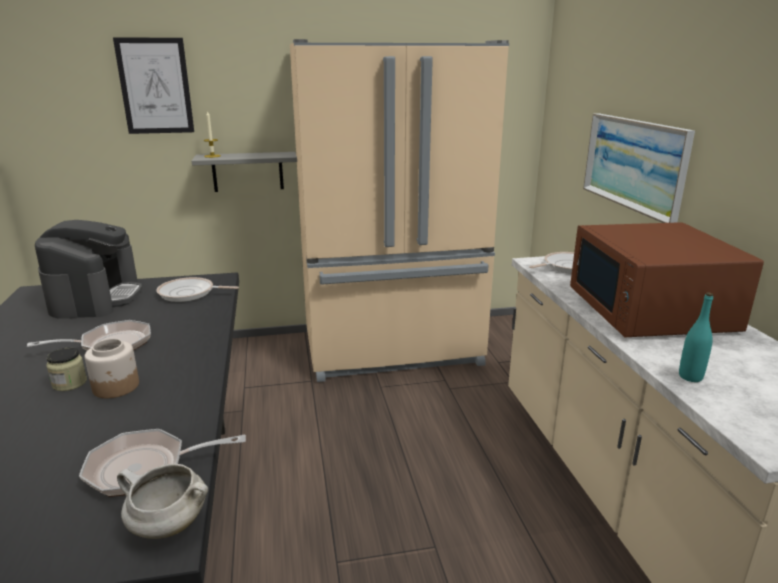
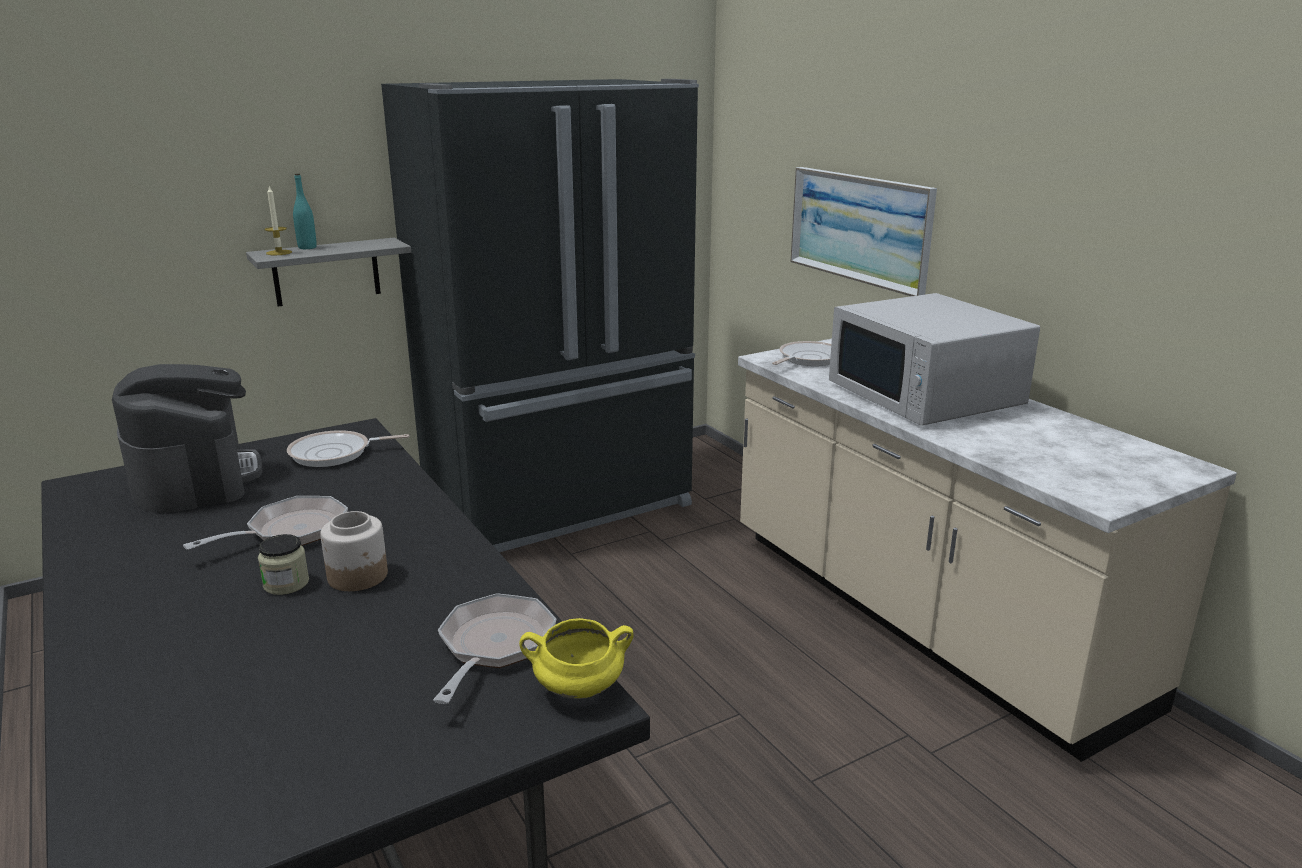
camera: 20 degrees left, 0 degrees up
frying pan [79,429,246,497] -> frying pan turned 135 degrees clockwise [433,593,556,704]
picture [113,38,194,134] -> none
white cooking pot [117,464,208,539] -> yellow cooking pot [519,618,634,699]
beige fridge [290,39,509,382] -> black fridge [381,79,699,552]
brown microwave [570,222,764,337] -> white microwave [829,293,1040,426]
turquoise bottle [679,292,713,382] -> turquoise bottle moved to [293,174,317,249]

